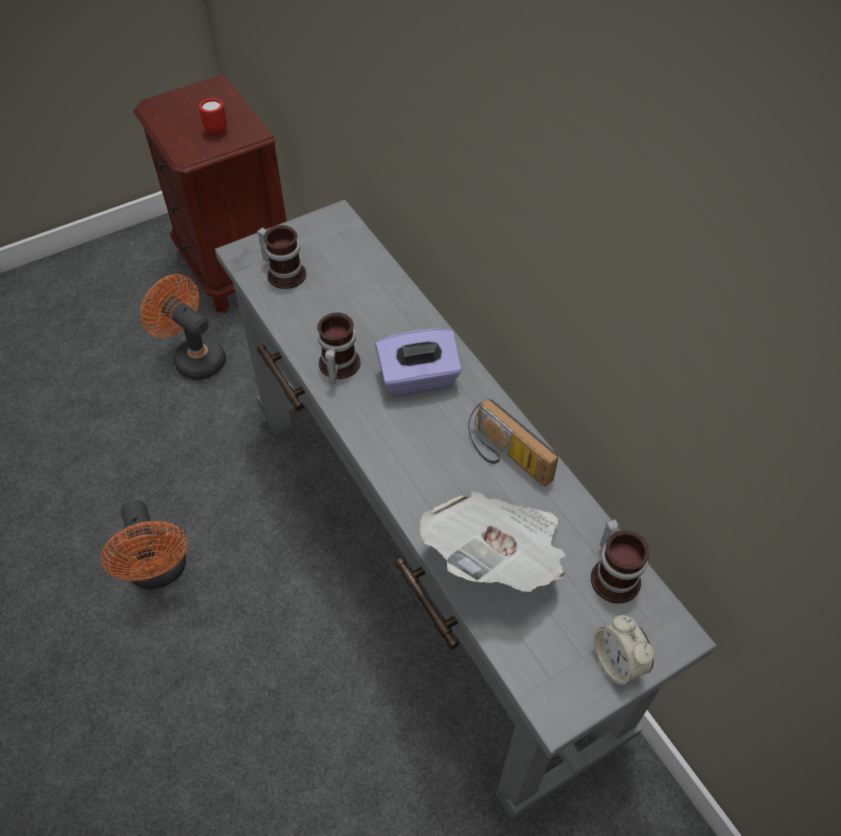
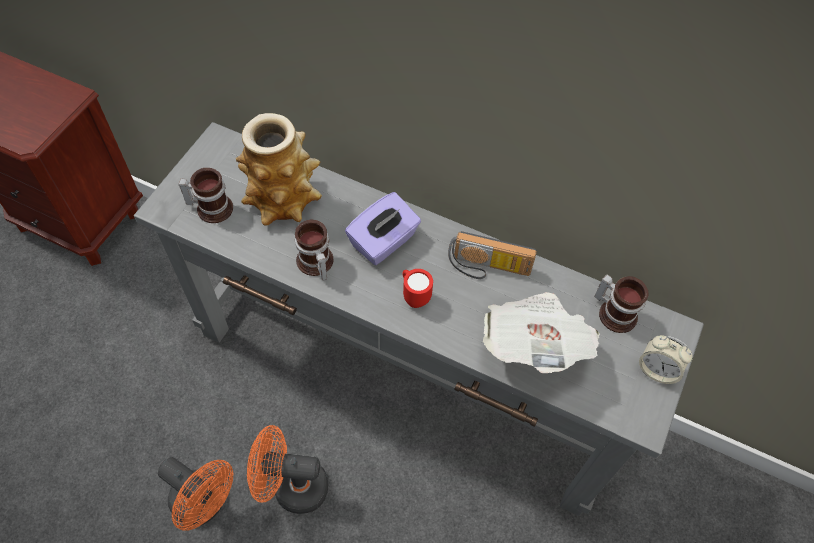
camera: 35 degrees left, 5 degrees up
orange fan [140,274,226,380] -> orange fan moved to [247,425,328,514]
red mug [199,98,227,135] -> red mug moved to [402,269,433,308]
none -> vase [236,113,322,226]

